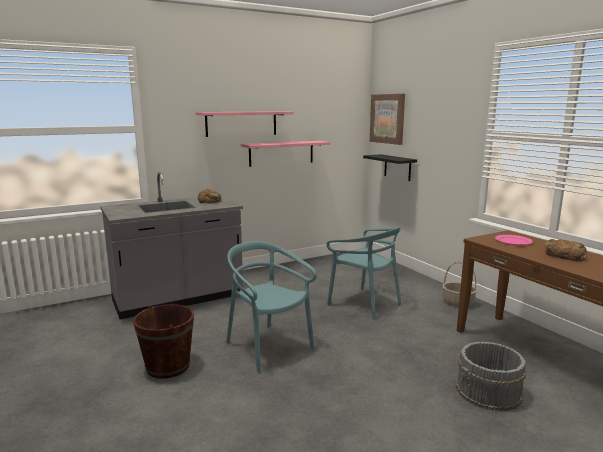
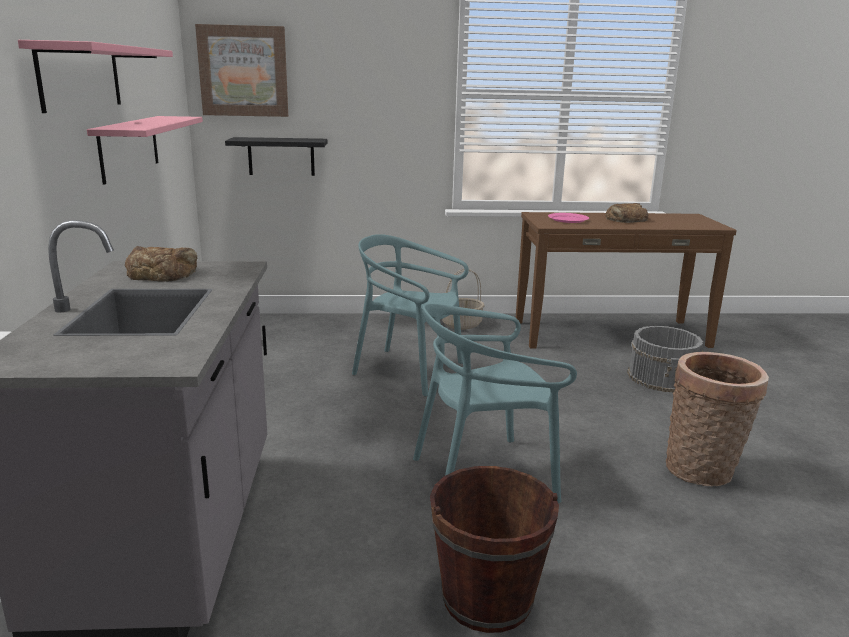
camera: 65 degrees left, 5 degrees up
turquoise chair [327,227,401,320] -> turquoise chair turned 135 degrees counterclockwise [352,234,469,396]
none -> basket [666,352,769,486]

